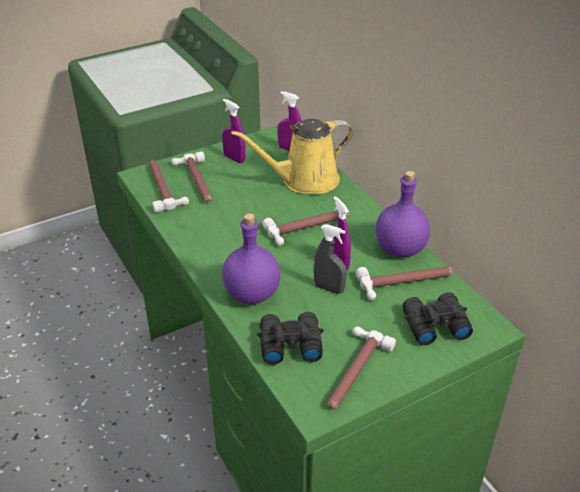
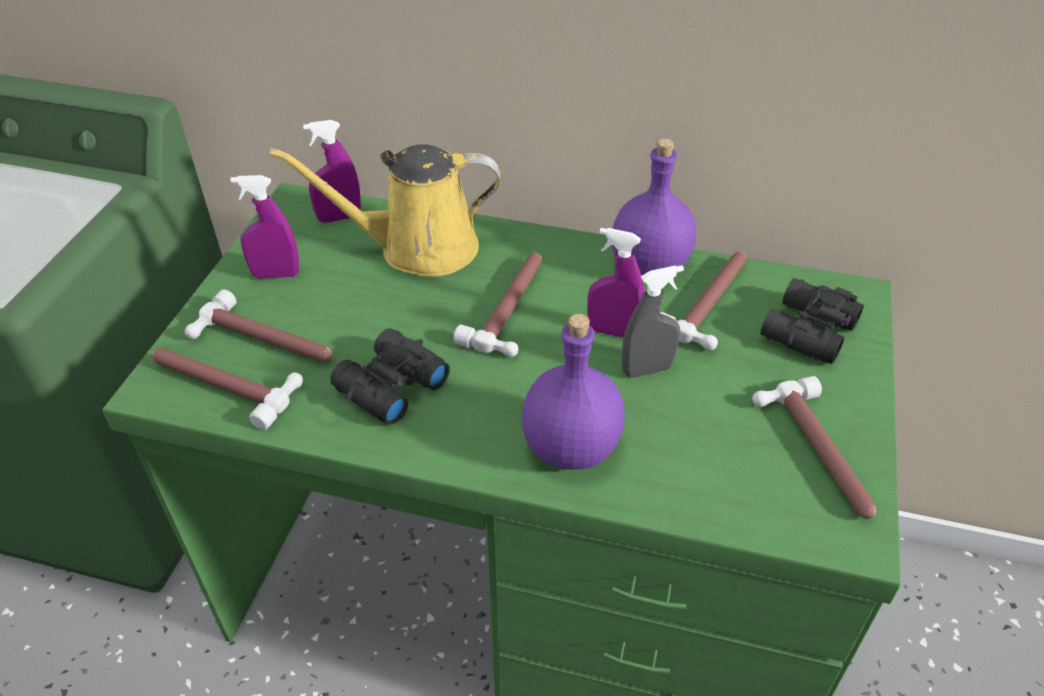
camera: 45 degrees left, 5 degrees up
yellow watering can [231,119,353,194] -> yellow watering can turned 60 degrees clockwise [269,144,501,277]
black binoculars [257,312,324,365] -> black binoculars moved to [330,328,450,425]

